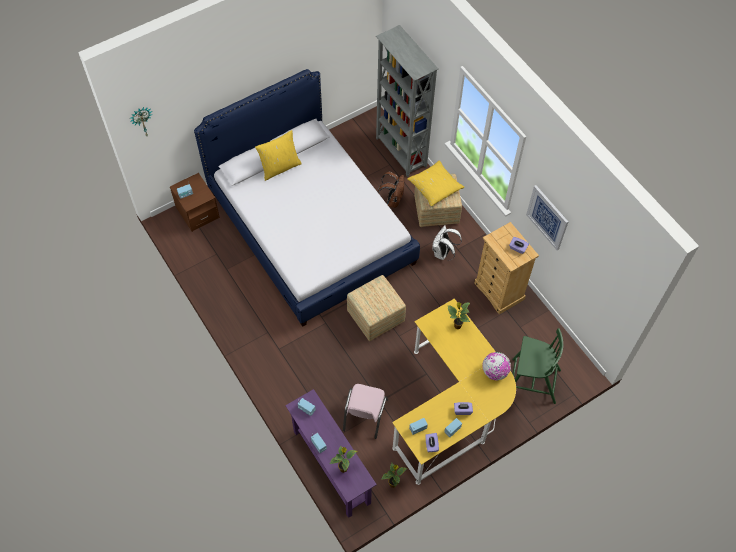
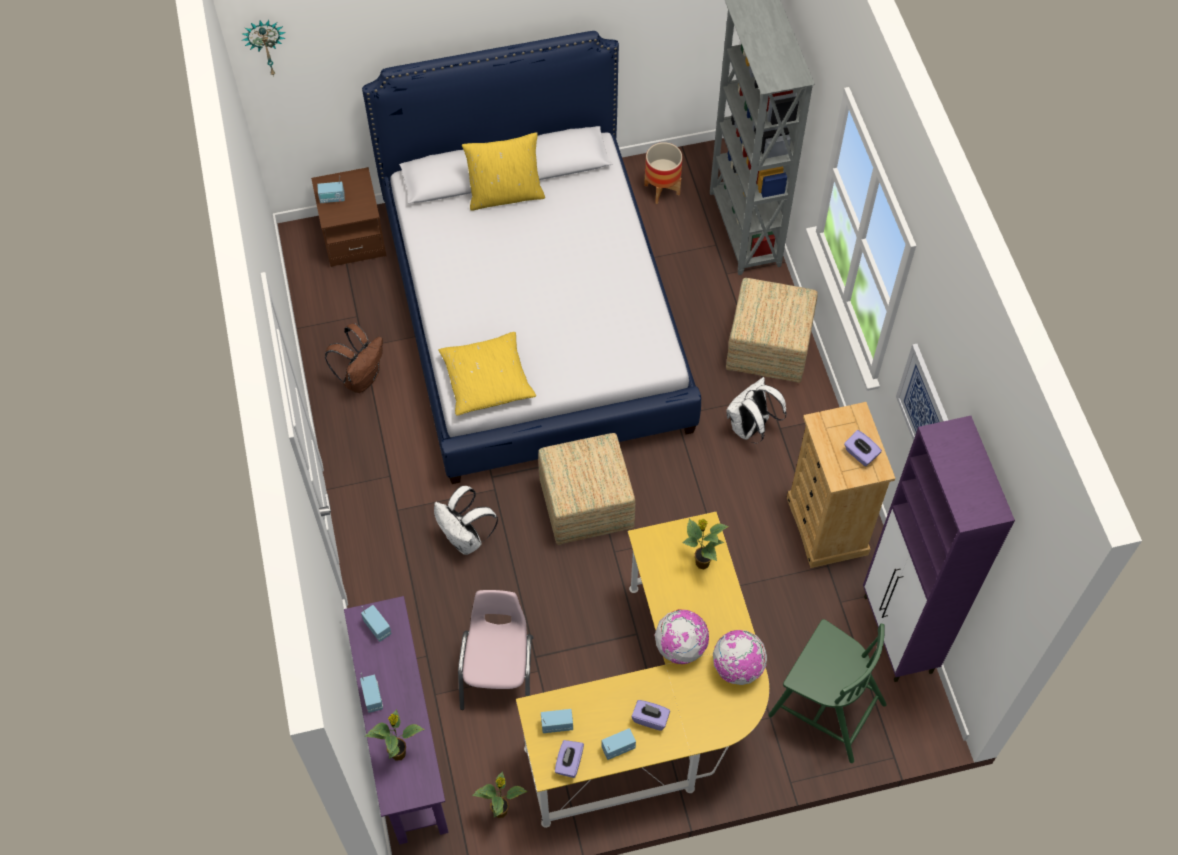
camera: 20 degrees right, 0 degrees up
pink chair [343,384,388,439] -> pink chair turned 150 degrees clockwise [458,590,534,710]
brown backpack [377,172,404,208] -> brown backpack moved to [325,323,383,393]
yellow pillow [407,160,464,207] -> yellow pillow moved to [439,332,536,415]
none -> white backpack [434,486,498,555]
none -> planter [644,142,683,204]
none -> globe [655,609,709,664]
none -> purple cabinet [863,416,1015,682]

